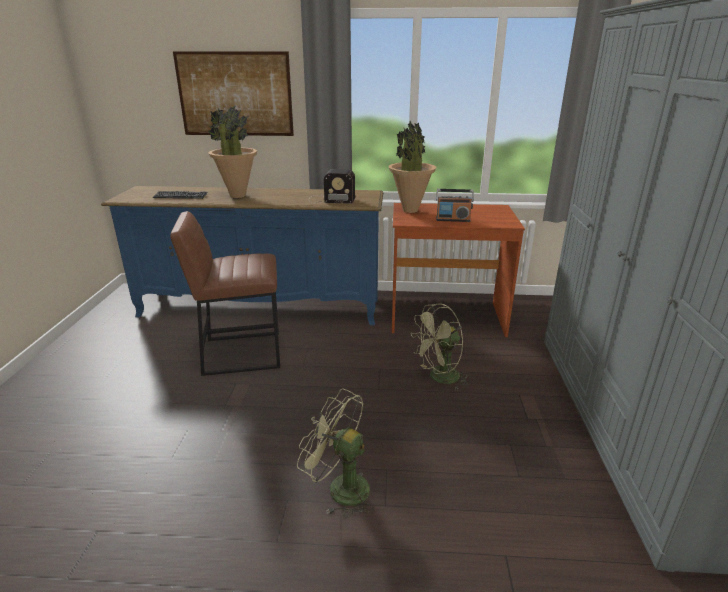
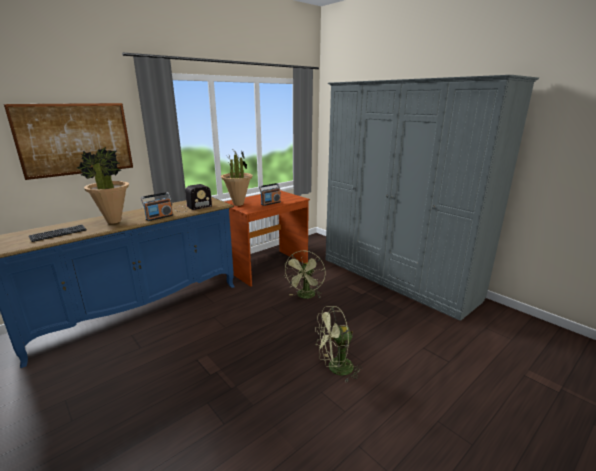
camera: 45 degrees left, 5 degrees down
brown chair [170,211,280,376] -> none
none -> radio [141,192,173,221]

